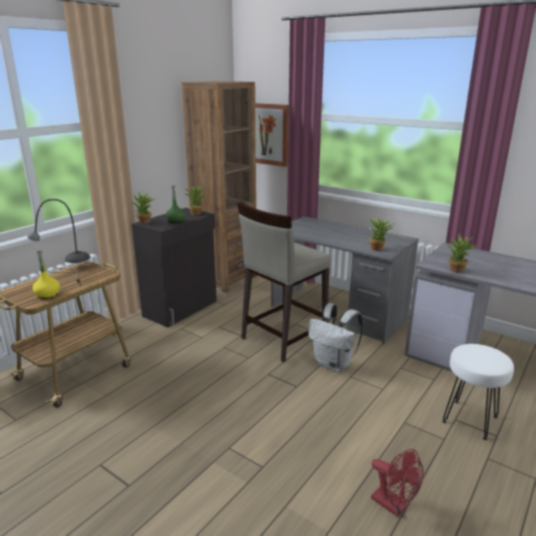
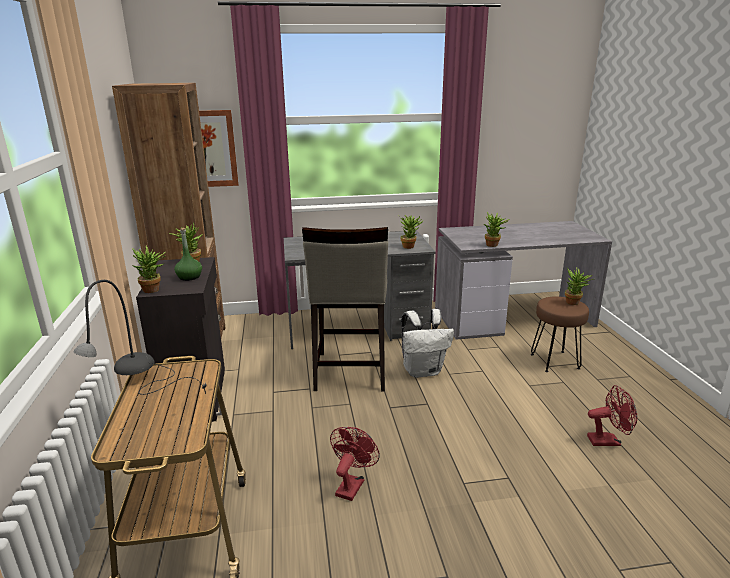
camera: 45 degrees left, 0 degrees up
yellow bottle [32,250,60,299] -> none
white stool [442,344,514,440] -> brown stool [531,296,589,372]
none -> red fan [330,427,380,501]
none -> potted plant [565,267,593,305]

